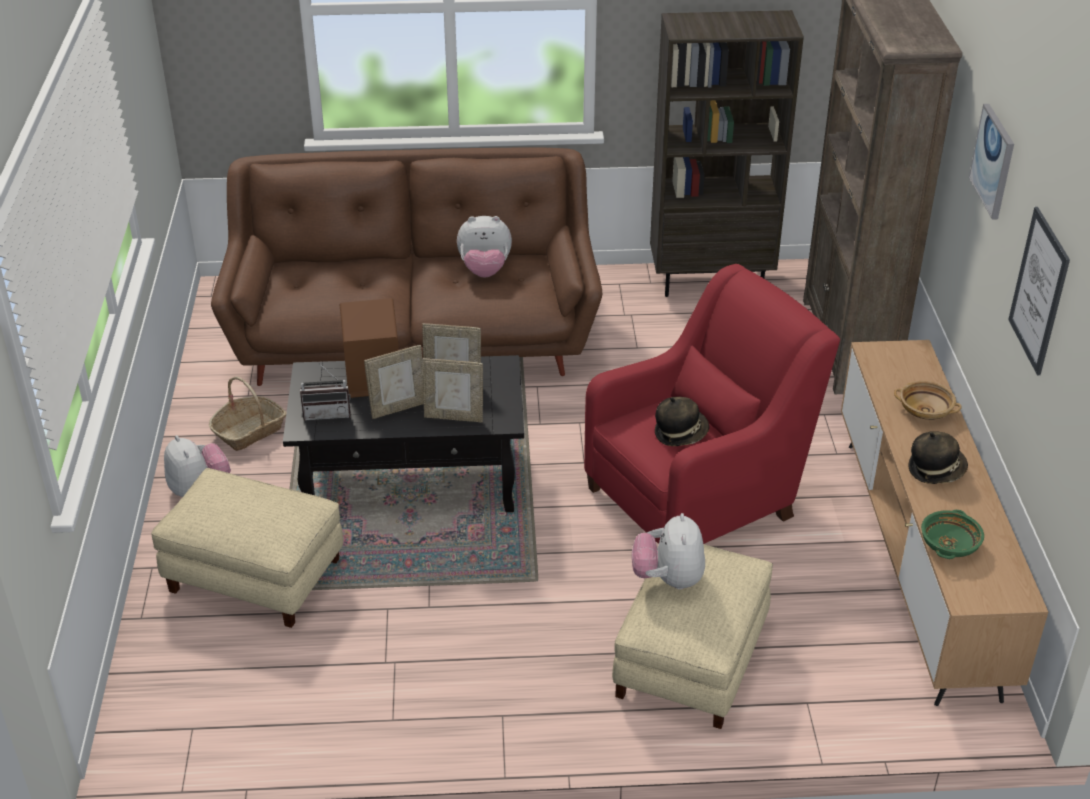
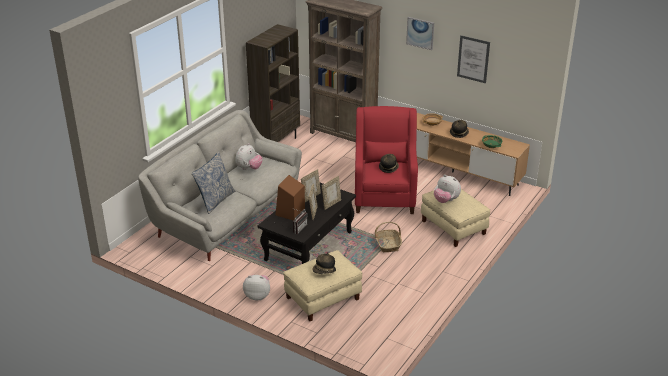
camera: 55 degrees left, 5 degrees down
basket [209,376,286,451] -> basket moved to [375,222,402,252]
brown sofa [211,147,602,386] -> grey sofa [138,110,302,261]
none -> pillow [192,151,235,214]
none -> hat [312,252,336,274]

